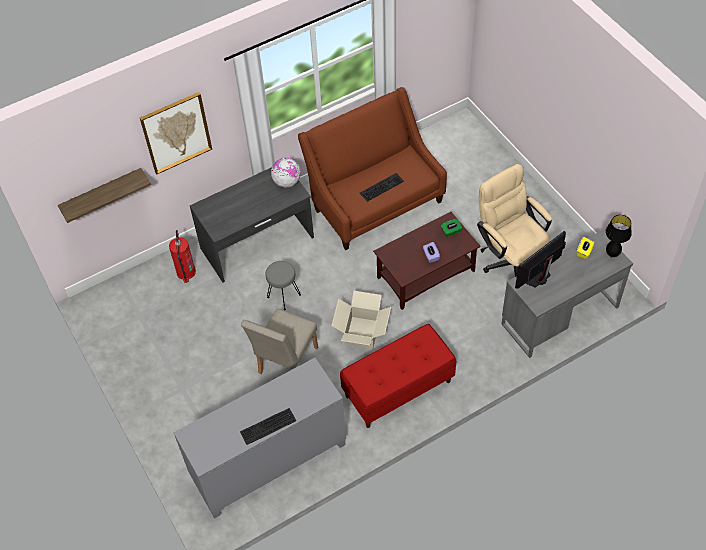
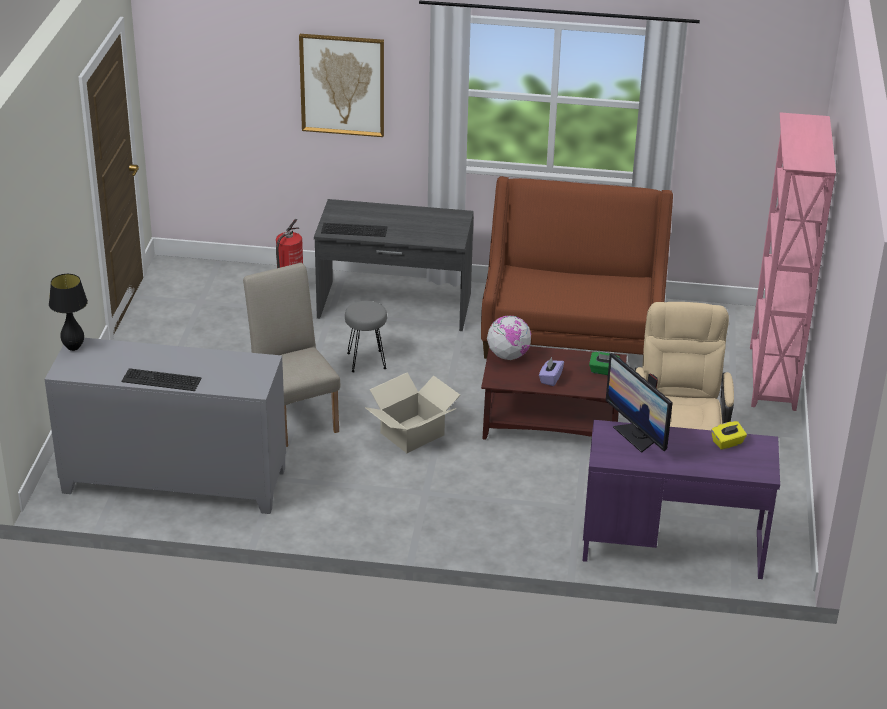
camera: 35 degrees right, 20 degrees down
shelf [58,168,151,223] -> none
beige chair [241,309,318,374] -> beige chair turned 90 degrees clockwise [243,263,340,447]
globe [271,158,301,188] -> globe moved to [487,316,532,360]
red bench [340,324,456,428] -> none
keyboard [360,173,404,202] -> keyboard moved to [321,223,388,237]
grey desk [501,230,633,358] -> purple desk [583,420,780,579]
monitor [515,231,566,289] -> monitor turned 120 degrees counterclockwise [606,353,673,453]
black table lamp [606,215,632,257] -> black table lamp moved to [49,274,88,351]
none -> pink bookcase [750,112,836,411]

